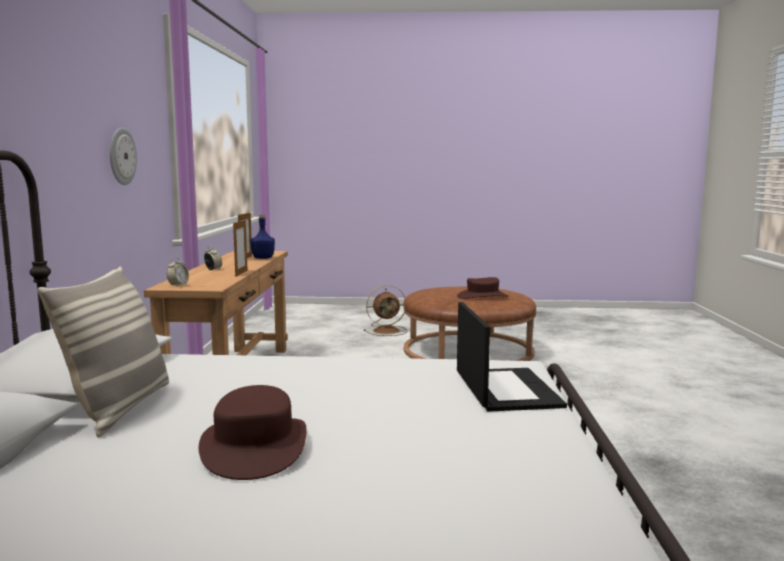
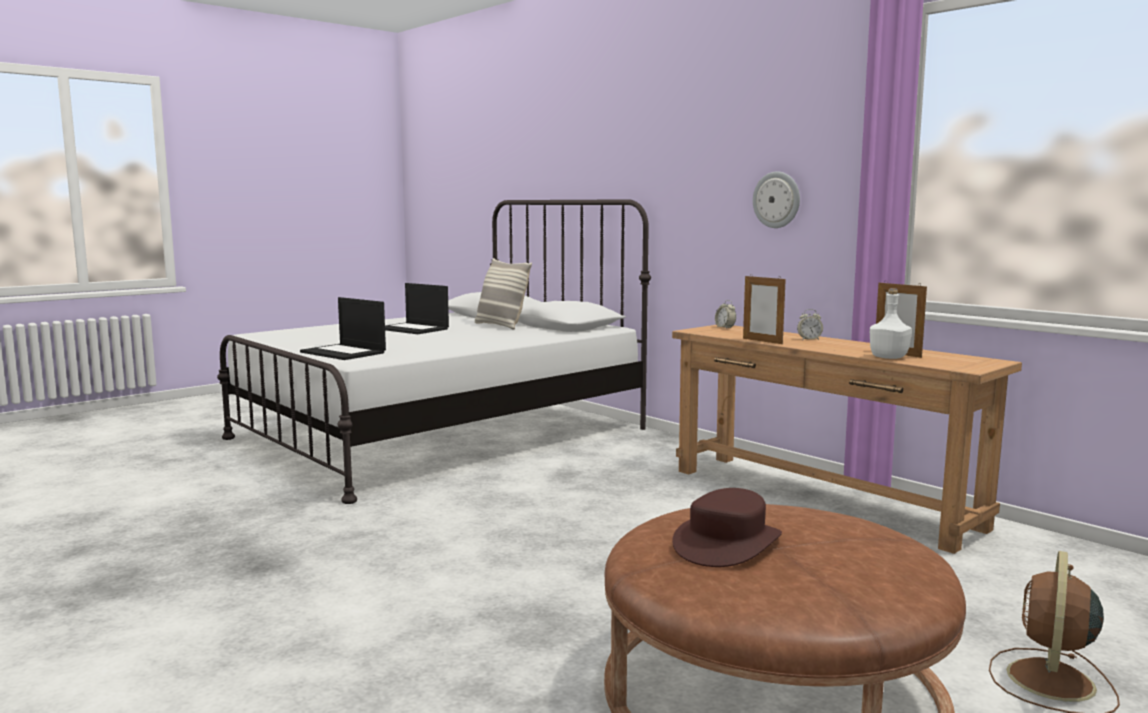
camera: 135 degrees right, 0 degrees up
brown hat [199,385,306,480] -> laptop [385,283,449,334]
blue bottle [251,215,275,259] -> white bottle [870,288,912,359]

